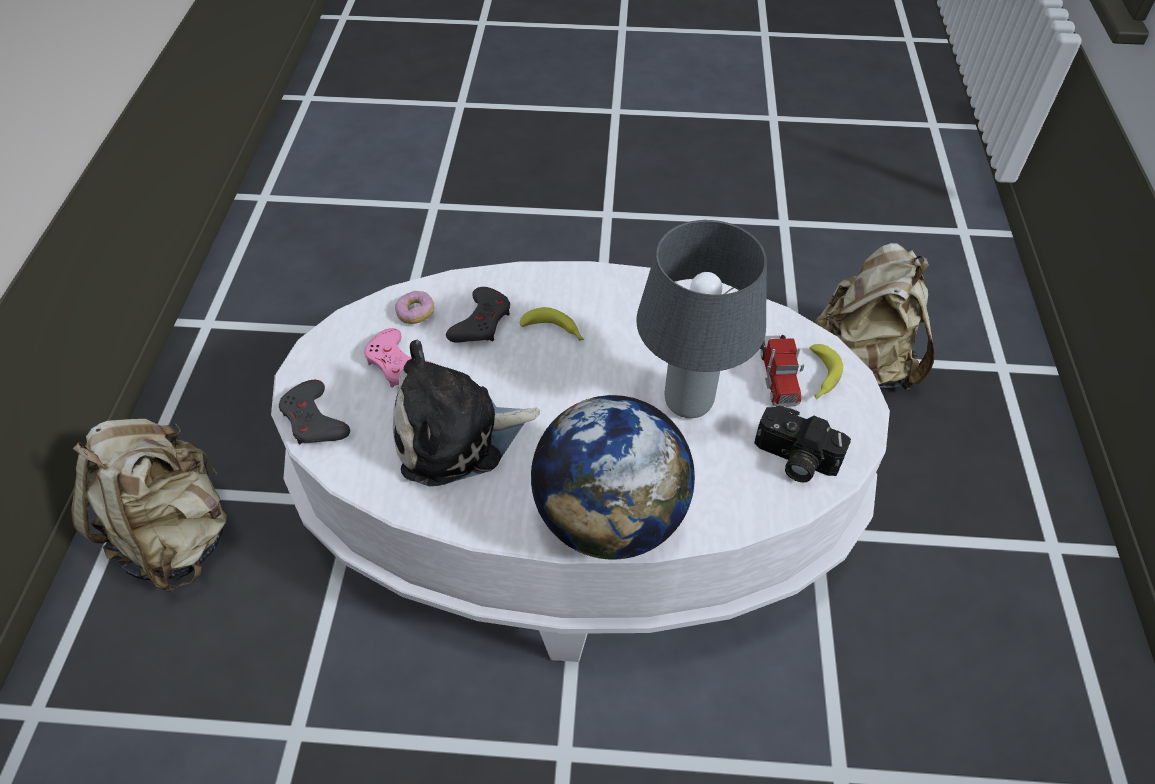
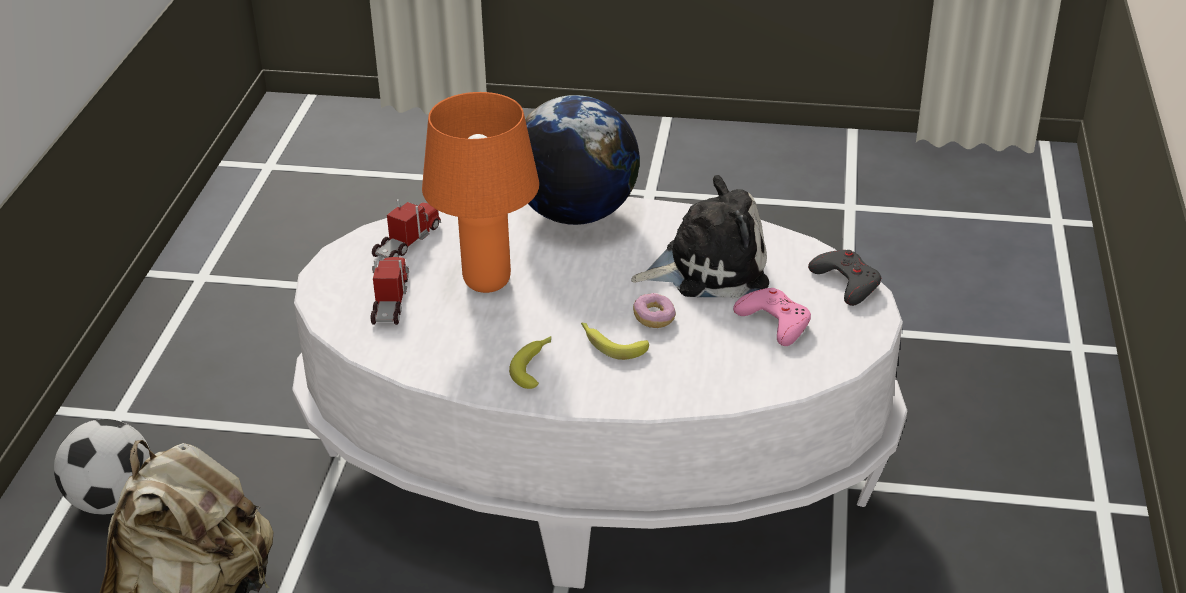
camera: 175 degrees left, 15 degrees down
beige backpack [71,419,227,593] -> none
donut [395,291,434,324] -> donut moved to [633,293,676,328]
grey game controller [446,287,510,343] -> none
grey table lamp [636,220,767,418] -> orange table lamp [422,92,539,293]
camera [754,406,851,483] -> toy truck [372,199,441,258]
banana [810,344,843,399] -> banana moved to [509,336,551,389]
none -> football [54,419,151,514]

